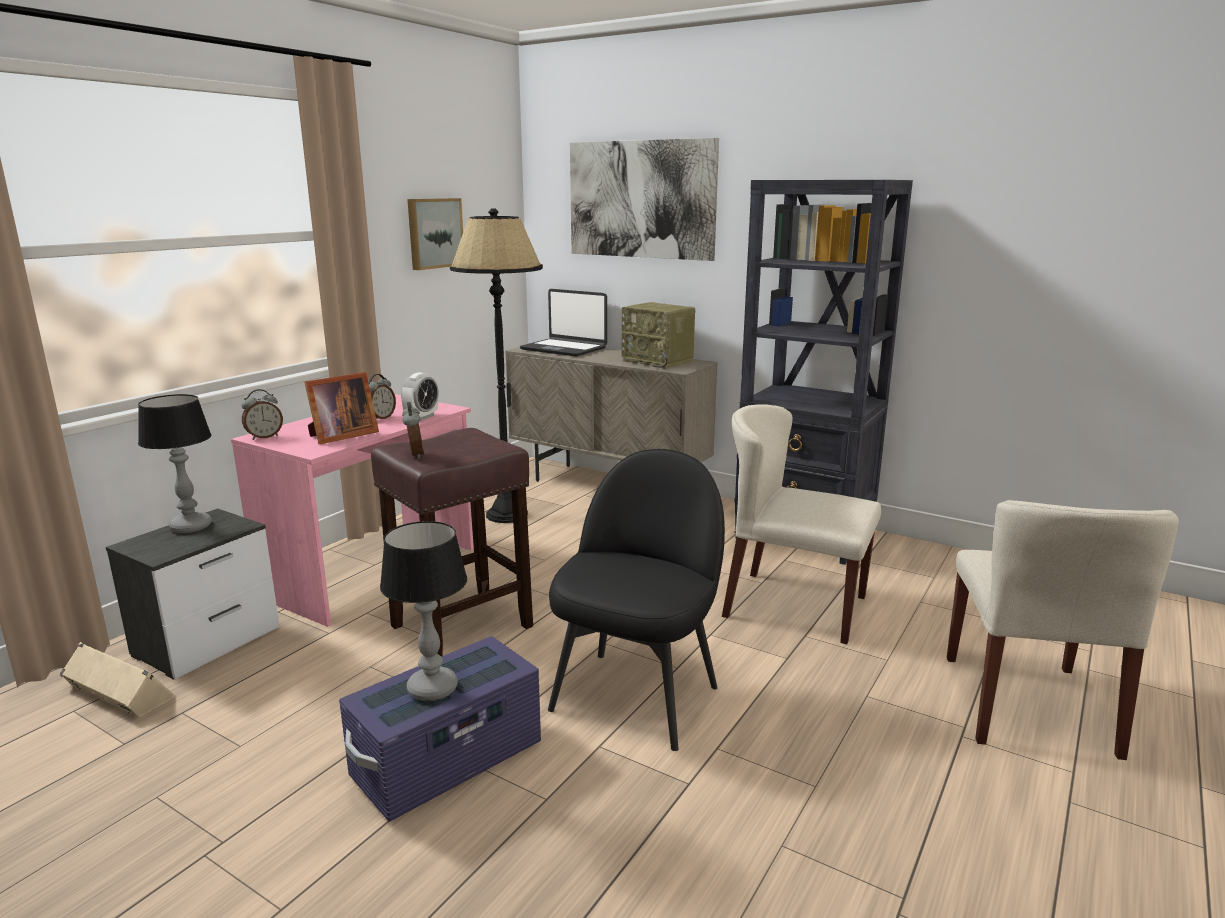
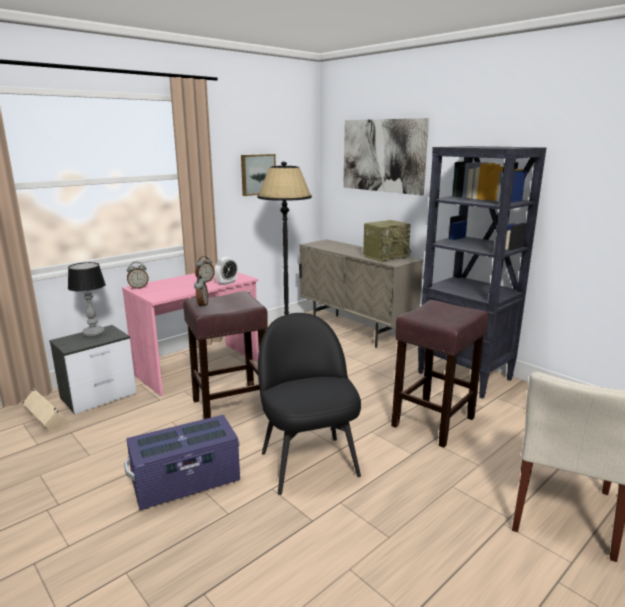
camera: 15 degrees right, 0 degrees up
picture frame [304,372,379,444] -> none
table lamp [380,521,467,701] -> none
laptop [520,289,607,357] -> none
black chair [548,449,725,751] -> black chair turned 60 degrees counterclockwise [258,313,361,495]
radio [622,302,695,369] -> radio turned 90 degrees counterclockwise [363,220,411,262]
beige chair [722,404,881,644] -> brown stool [391,300,489,448]

